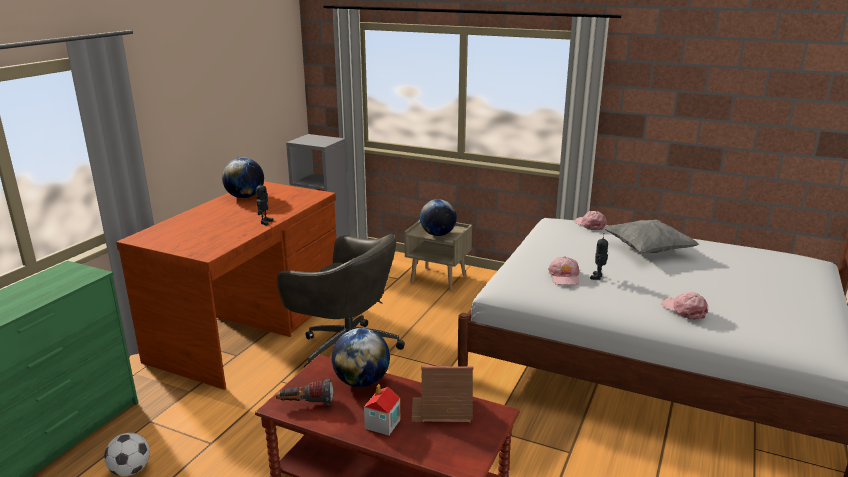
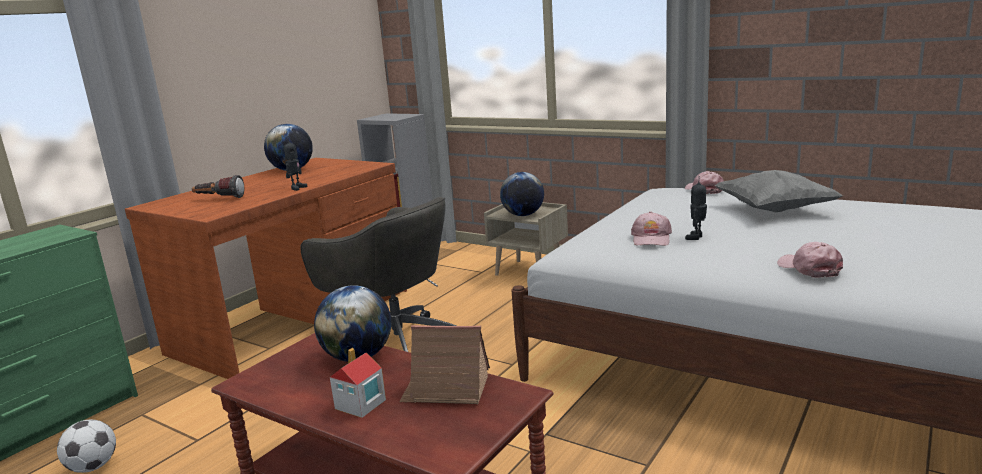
camera: 10 degrees right, 5 degrees down
flashlight [276,379,333,405] -> flashlight moved to [192,175,244,198]

